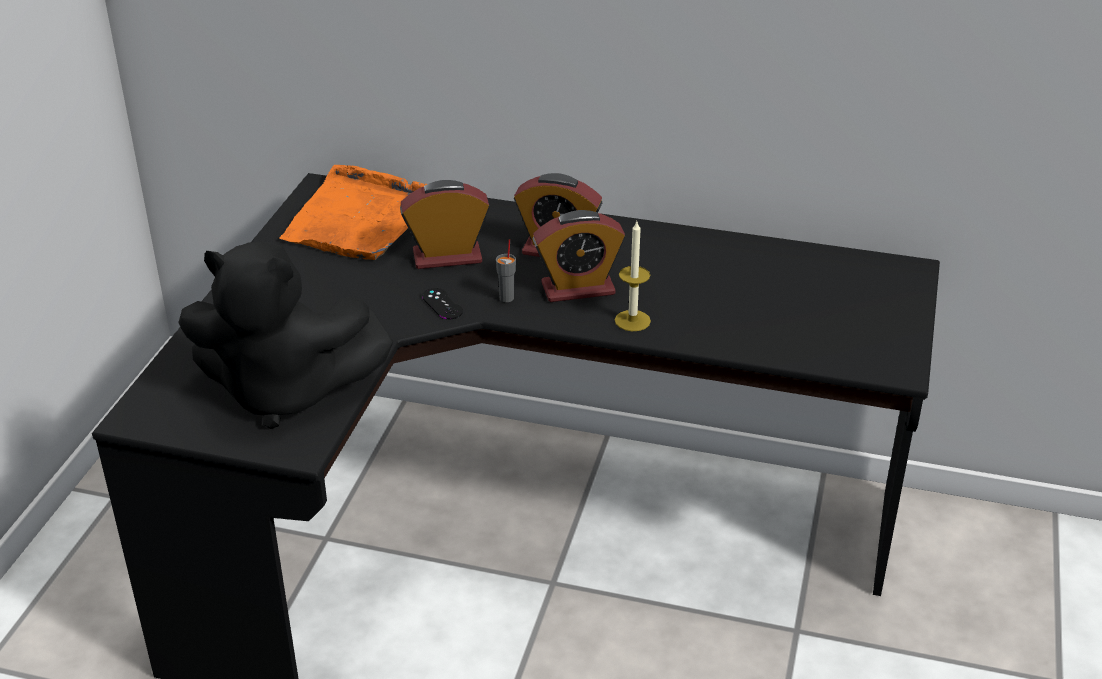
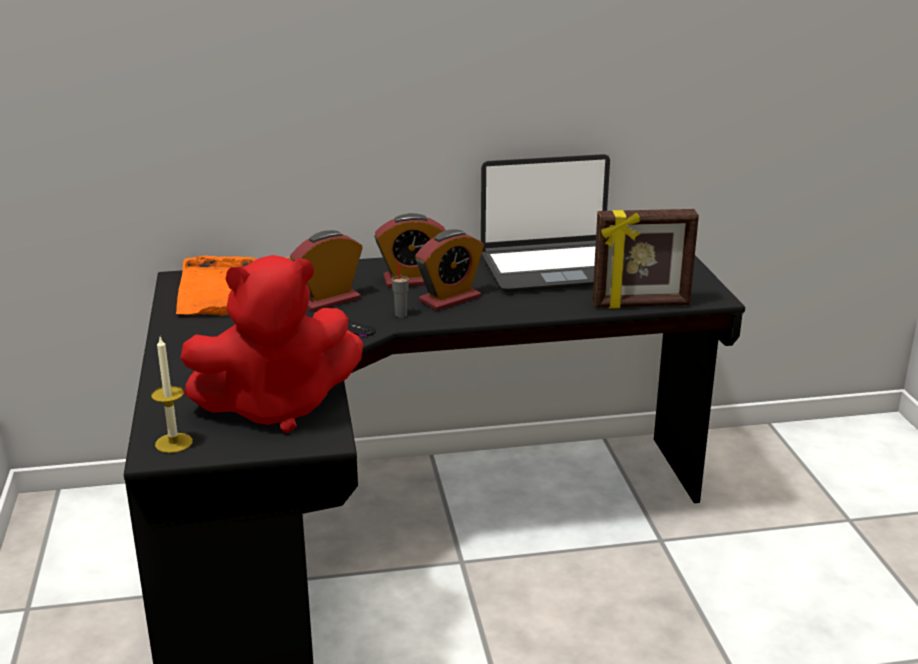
camera: 25 degrees left, 10 degrees down
black plush toy [178,242,394,429] -> red plush toy [181,255,363,433]
candle [615,222,651,331] -> candle moved to [151,337,193,453]
none -> laptop [481,154,610,292]
none -> picture frame [593,209,699,309]

